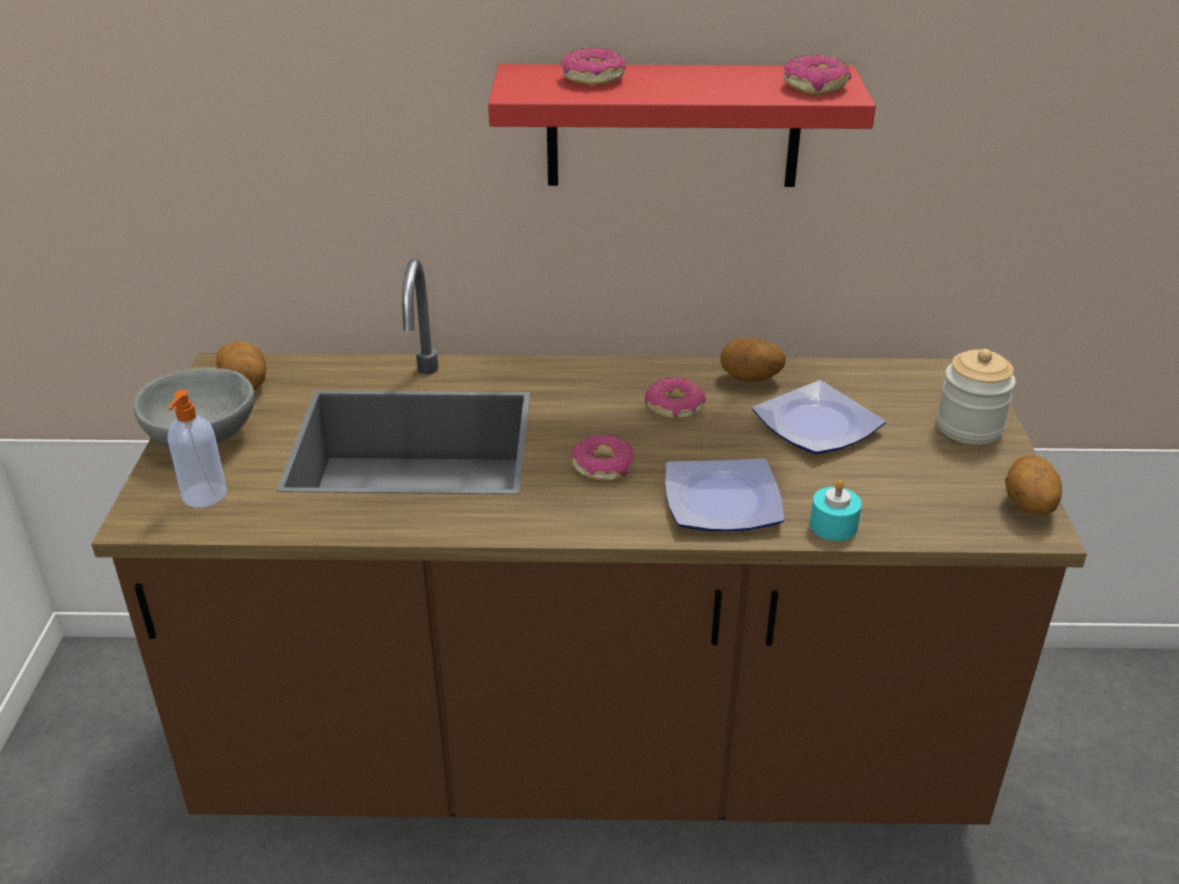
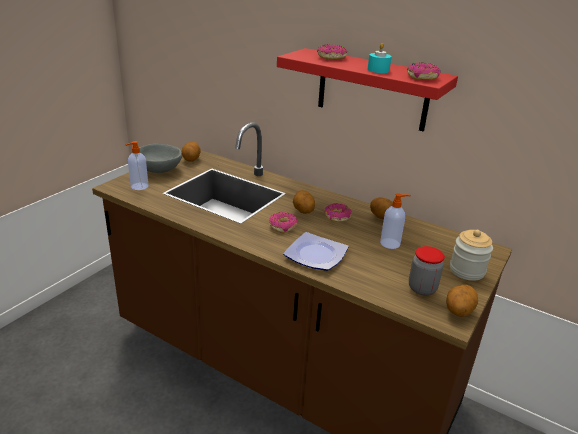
camera: 30 degrees right, 5 degrees down
plate [752,380,885,454] -> soap dispenser [380,193,411,249]
turquoise candle [810,480,862,541] -> turquoise candle moved to [367,43,392,73]
none -> potato [293,190,315,214]
none -> jar [409,246,445,295]

